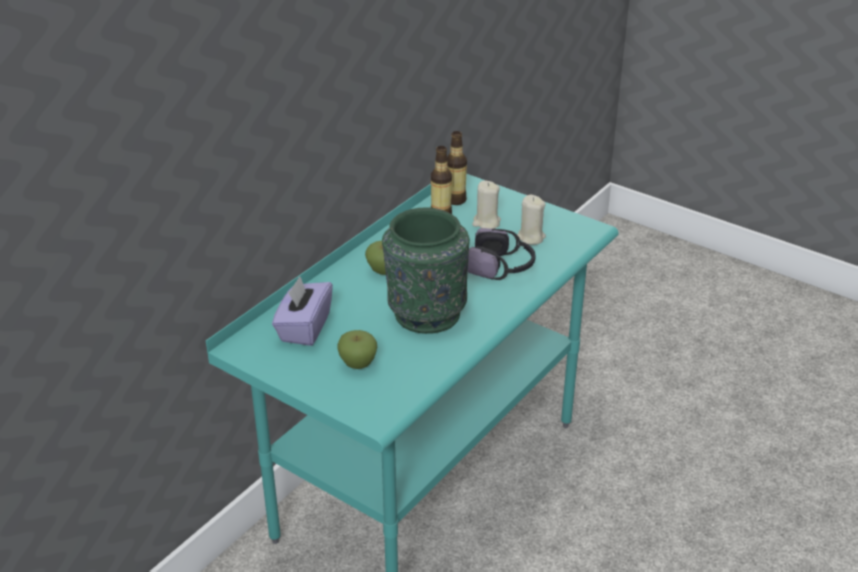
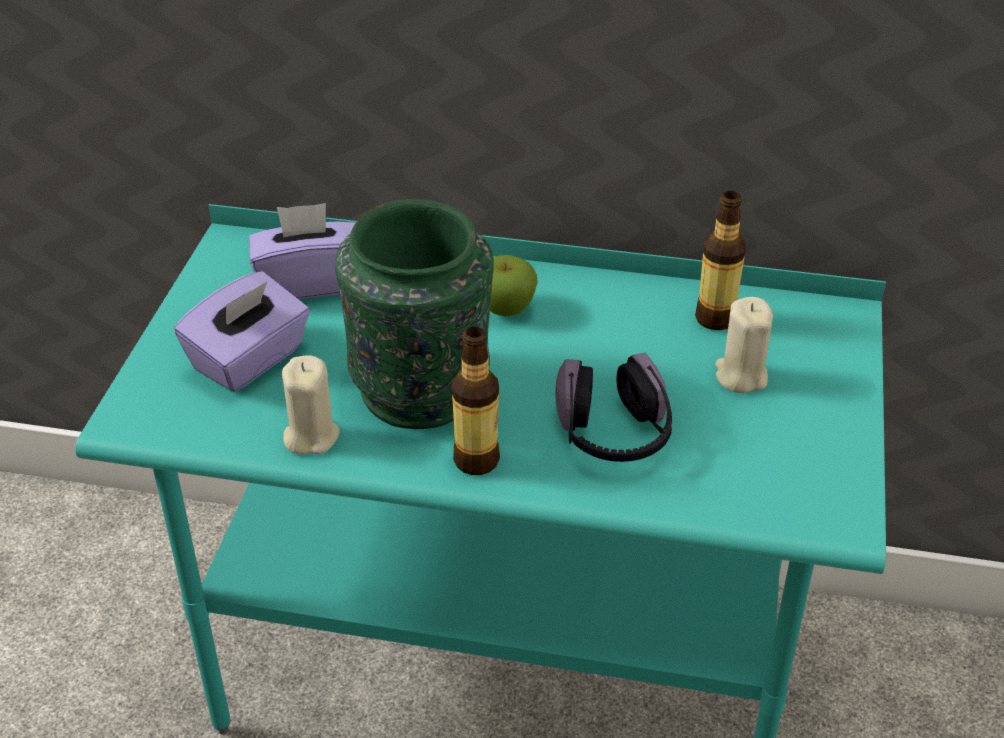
camera: 65 degrees right, 5 degrees up
apple [338,330,377,369] -> purple tissue box [174,271,310,392]
bottle [447,131,467,205] -> bottle moved to [452,327,500,475]
beige candle [518,195,546,245] -> beige candle moved to [282,355,340,455]

